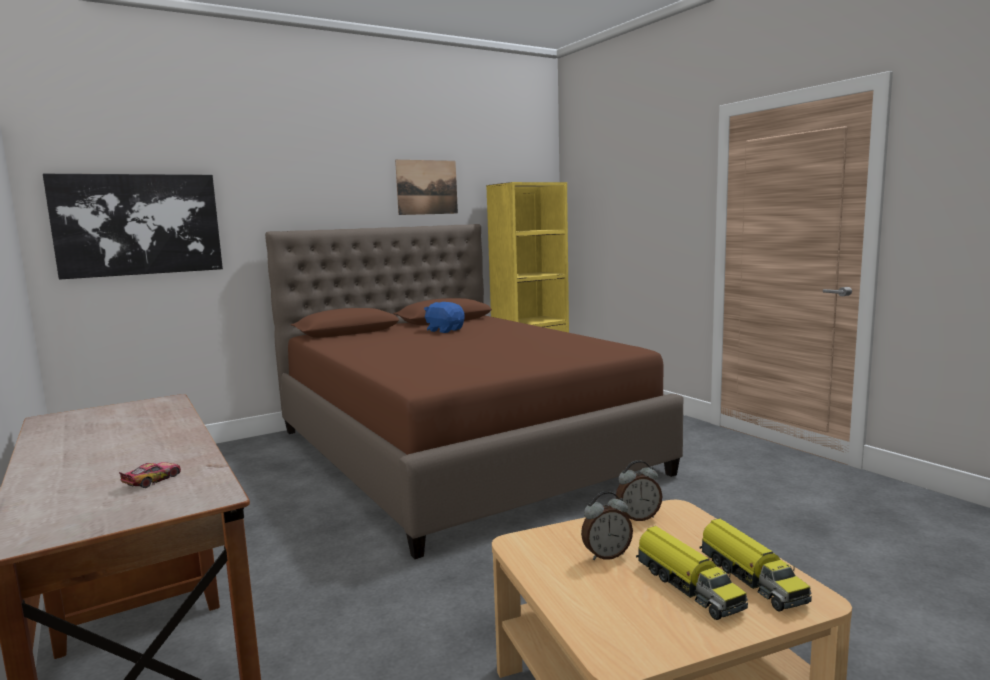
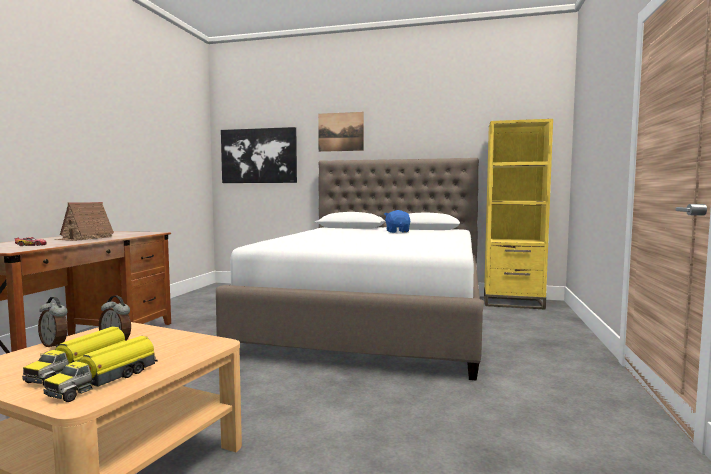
camera: 45 degrees right, 5 degrees down
brown bed [265,224,684,559] -> white bed [216,158,484,381]
picture [395,160,458,215] -> picture moved to [318,112,364,152]
alarm clock [616,460,662,521] -> alarm clock moved to [38,297,68,347]
none -> toy house [55,202,114,241]

